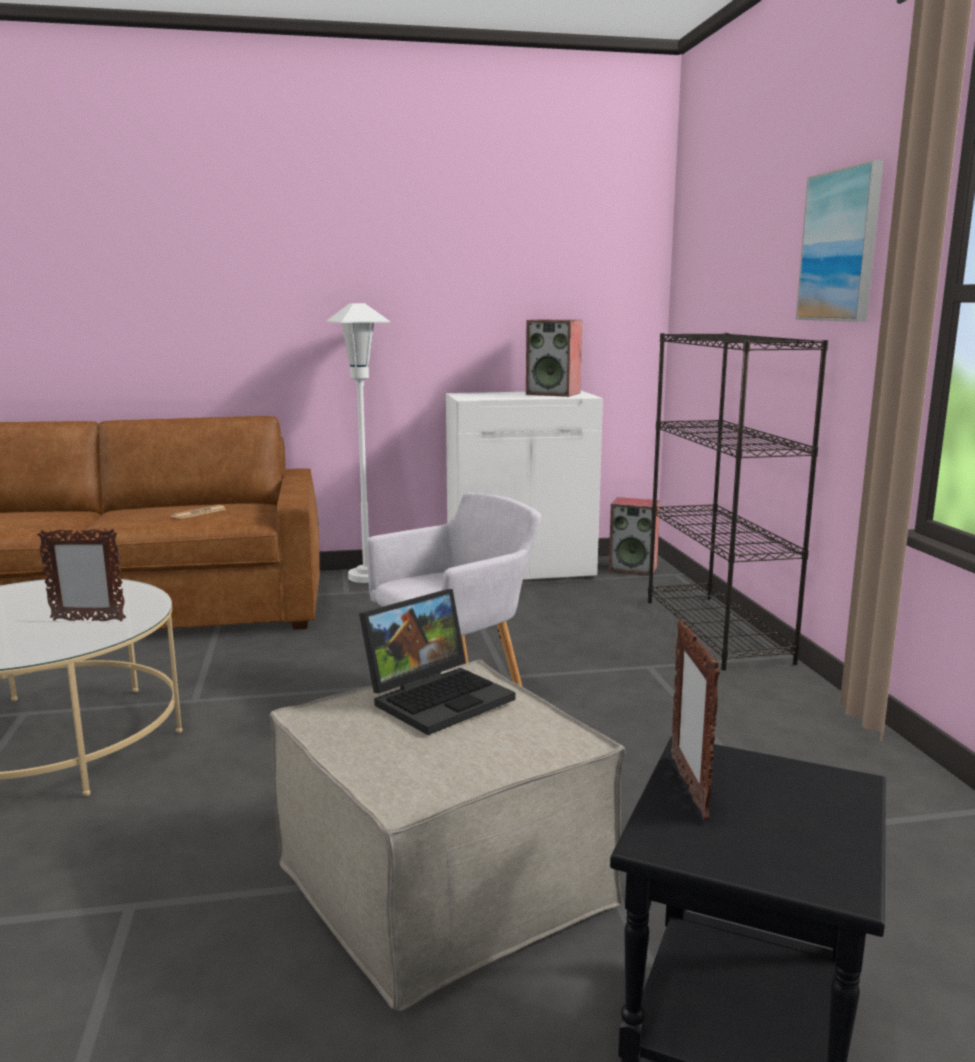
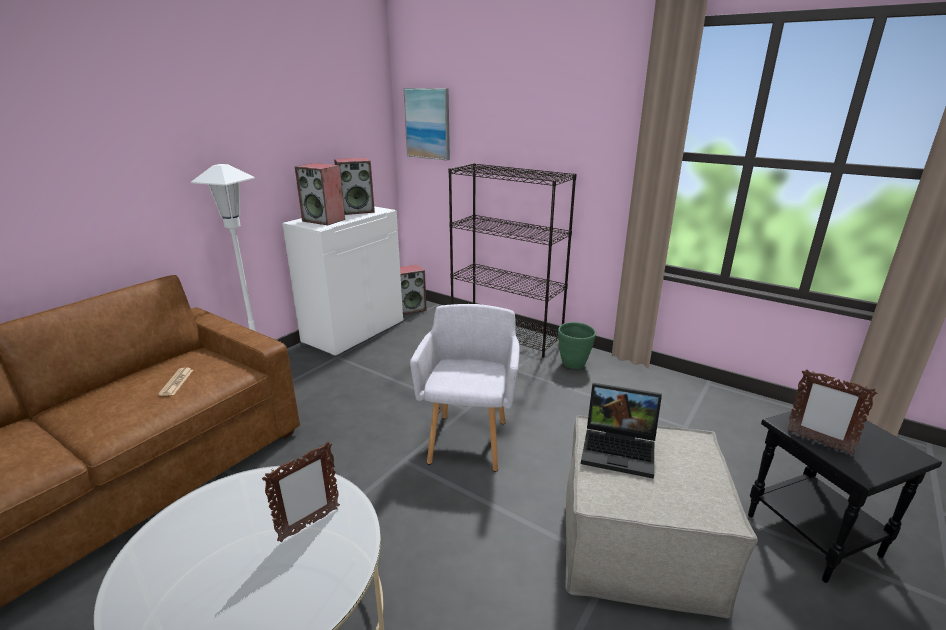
camera: 45 degrees left, 10 degrees up
laptop [359,589,516,735] -> laptop turned 105 degrees clockwise [581,383,662,479]
picture [796,160,883,322] -> picture moved to [403,88,450,160]
none -> speaker [295,163,345,225]
none -> green planter [558,322,596,369]

